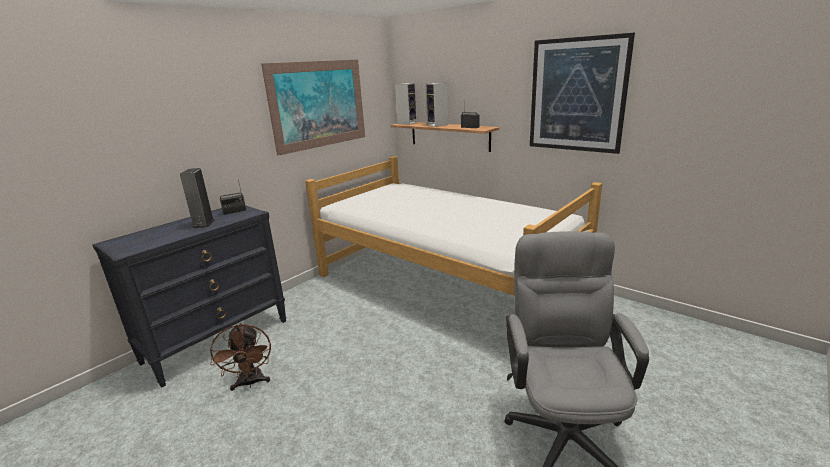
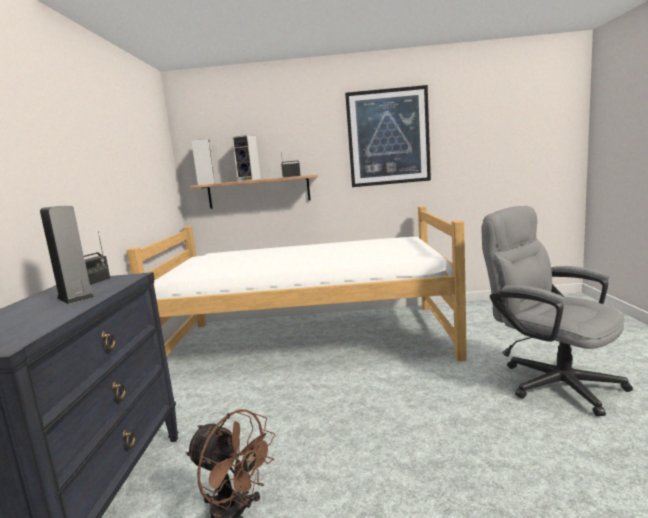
camera: 40 degrees left, 10 degrees down
picture [261,59,365,156] -> none

